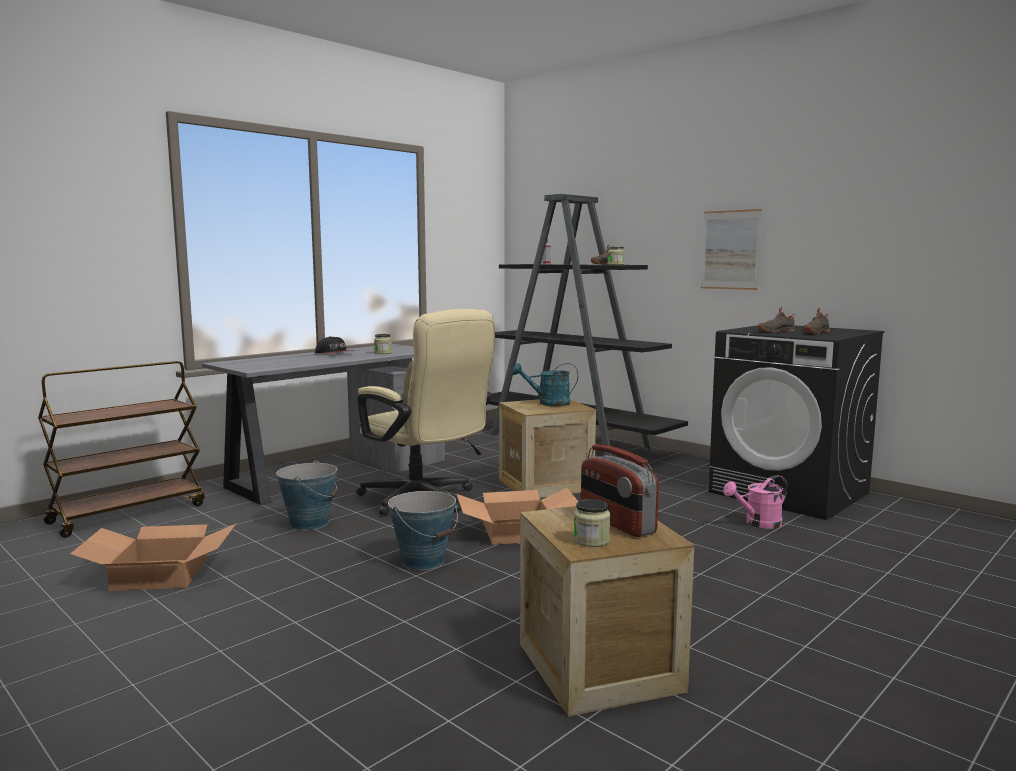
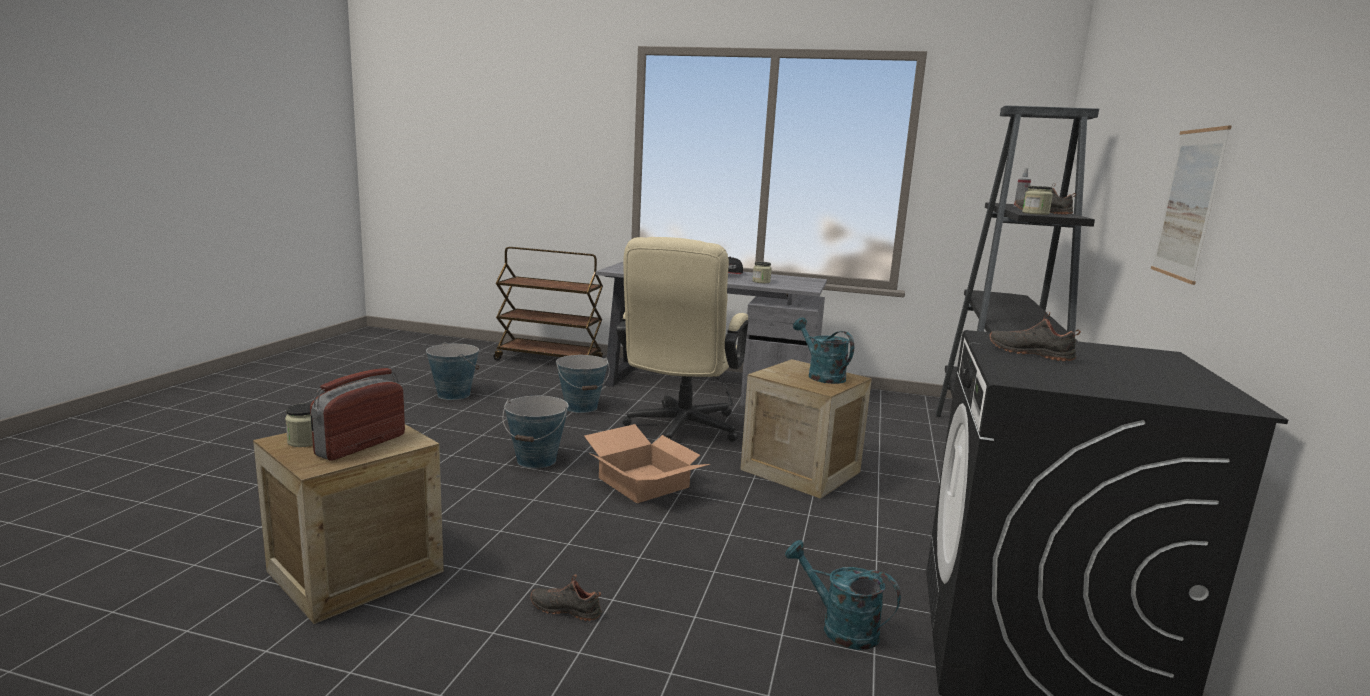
camera: 60 degrees right, 5 degrees up
cardboard box [70,524,236,591] -> bucket [426,342,480,400]
pink watering can [723,475,787,529] -> turquoise watering can [785,540,901,650]
black shoe [803,308,830,334] -> black shoe moved to [530,574,601,621]

